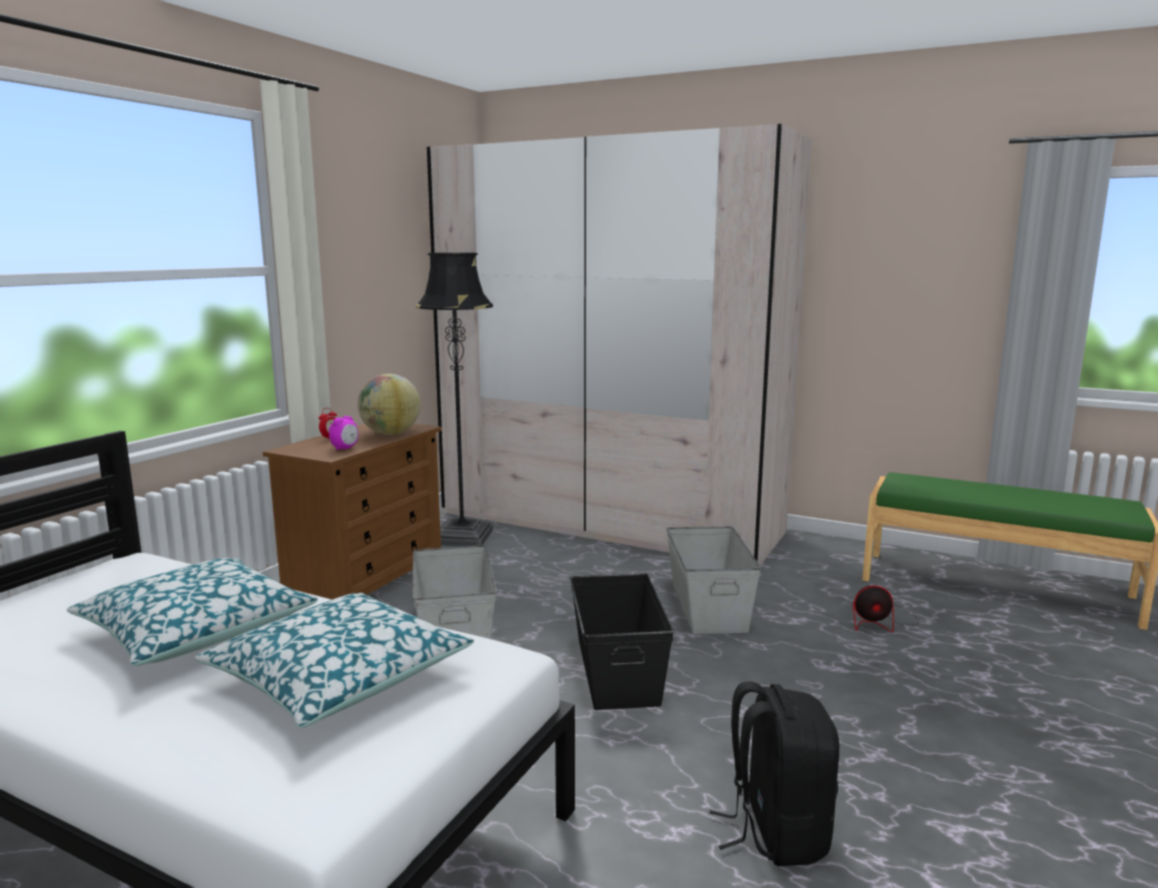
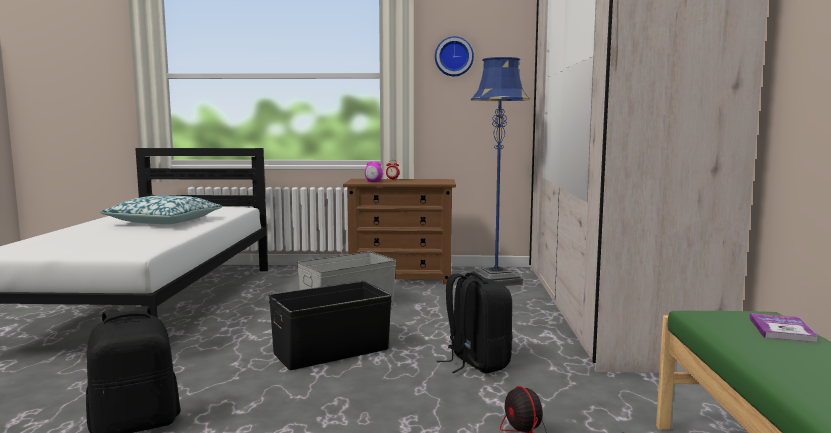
camera: 65 degrees right, 5 degrees down
pillow [195,593,474,727] -> none
globe [358,374,421,435] -> none
black floor lamp [416,253,493,547] -> blue floor lamp [471,57,530,286]
grey storage box [666,527,761,634] -> black backpack [437,273,513,374]
none -> wall clock [435,36,474,76]
none -> book [749,313,819,343]

